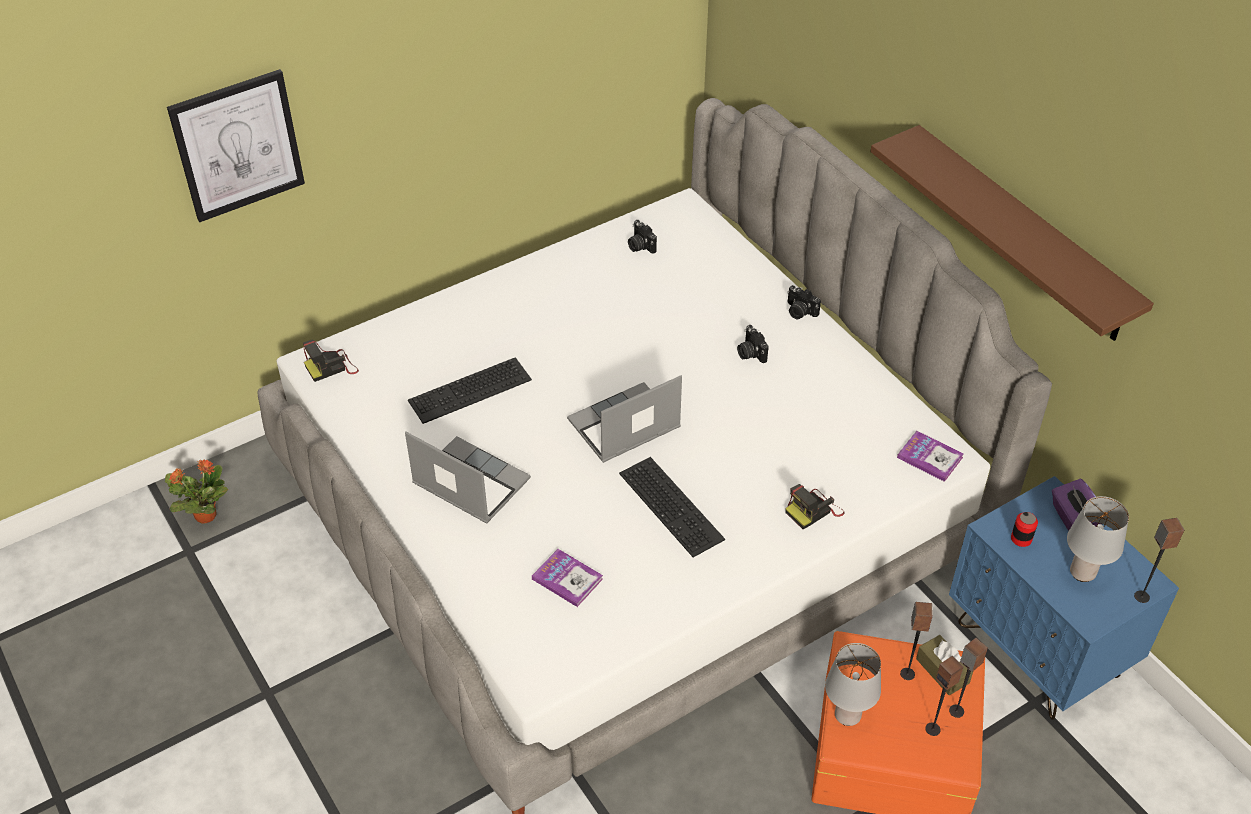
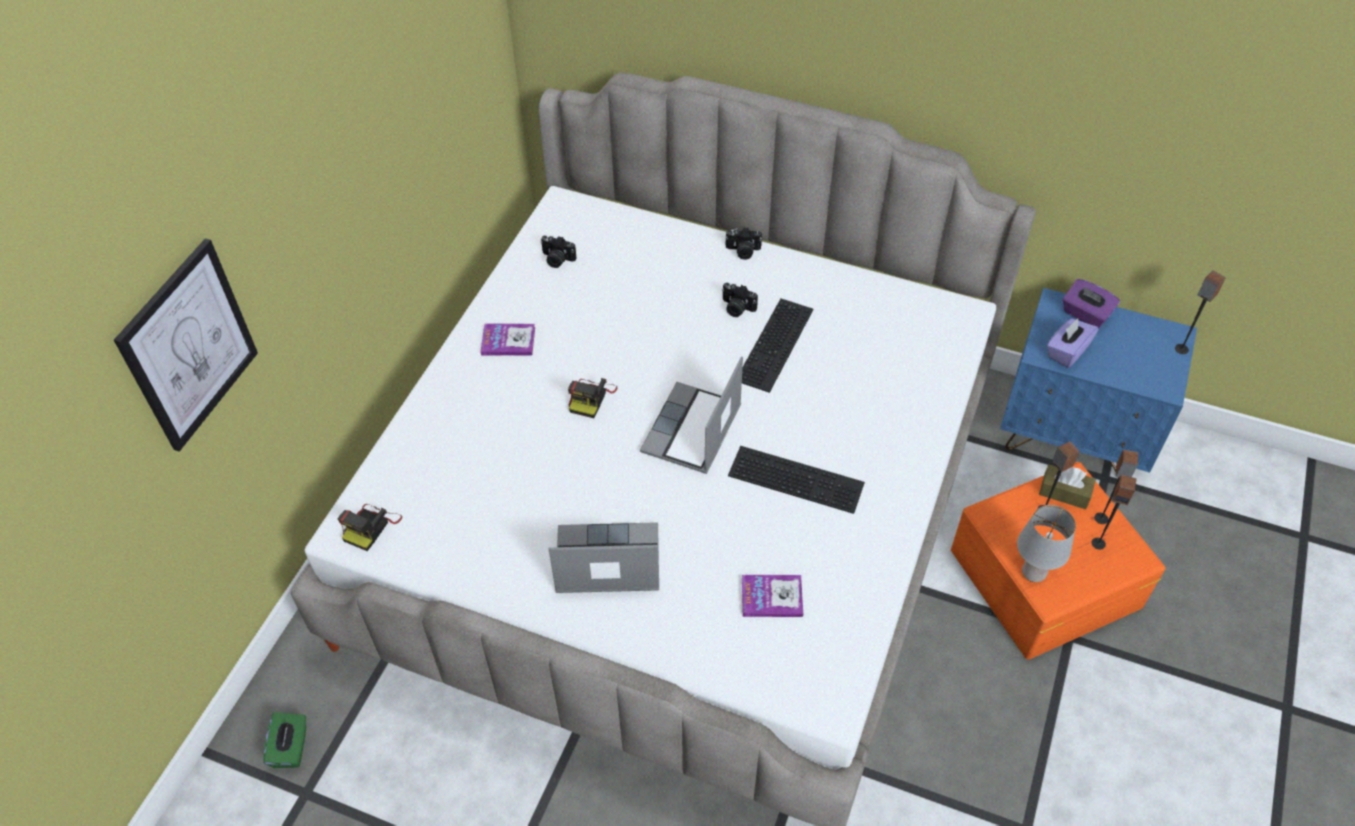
camera: 35 degrees left, 5 degrees up
potted plant [165,459,228,524] -> green tissue box [263,712,306,768]
keyboard [408,357,532,424] -> keyboard moved to [742,299,813,393]
camera [785,484,844,529] -> camera moved to [568,378,617,418]
brown shelf [870,125,1154,341] -> none
book [897,431,964,482] -> book moved to [480,324,535,356]
can [1011,512,1038,547] -> purple tissue box [1047,318,1098,368]
grey table lamp [1067,496,1129,582] -> none

